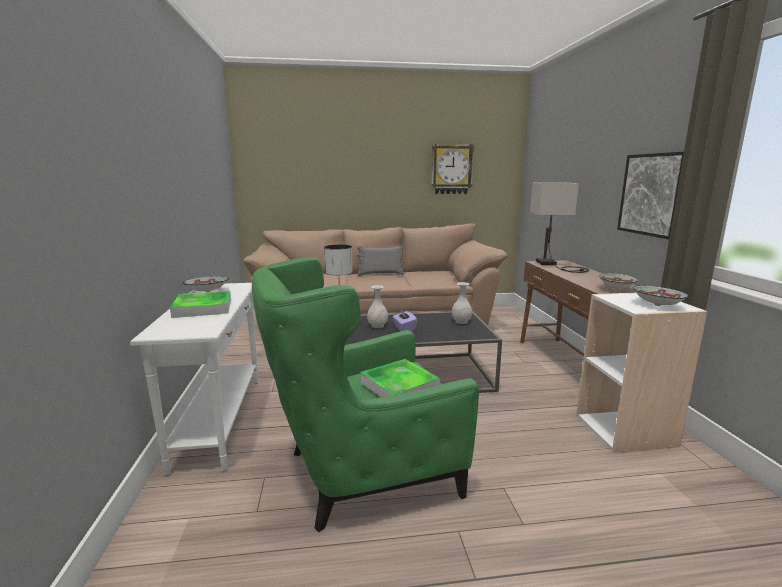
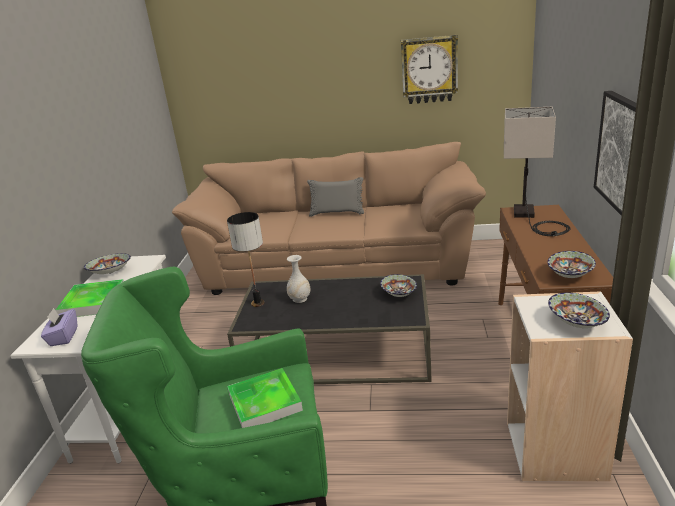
camera: 15 degrees right, 10 degrees up
purple tissue box [393,308,417,332] -> purple tissue box moved to [41,308,77,346]
white vase [452,282,472,324] -> bowl [380,274,417,297]

